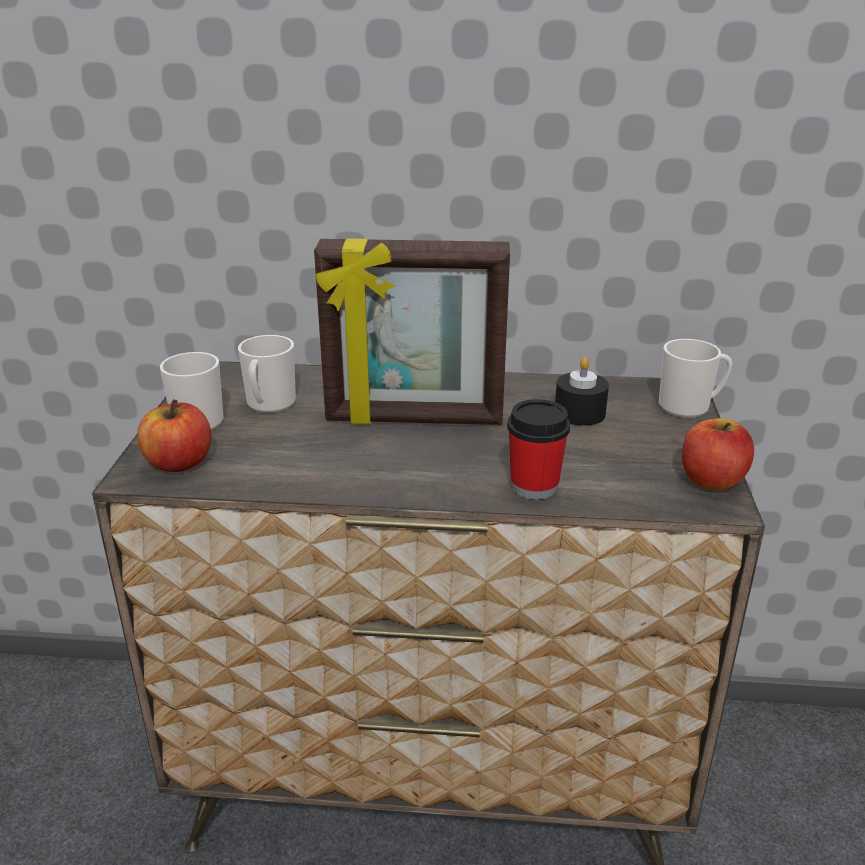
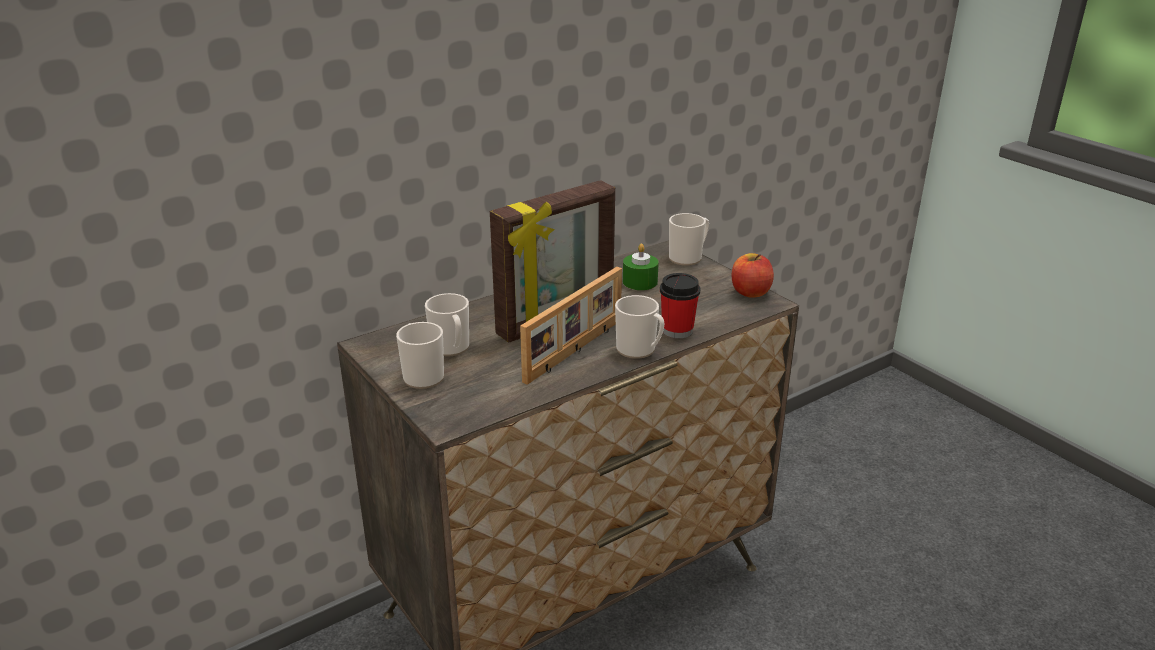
camera: 40 degrees left, 0 degrees up
apple [137,399,211,472] -> none
black candle [555,357,609,426] -> green candle [623,244,659,290]
none -> picture frame [520,267,622,385]
none -> mug [615,295,664,359]

